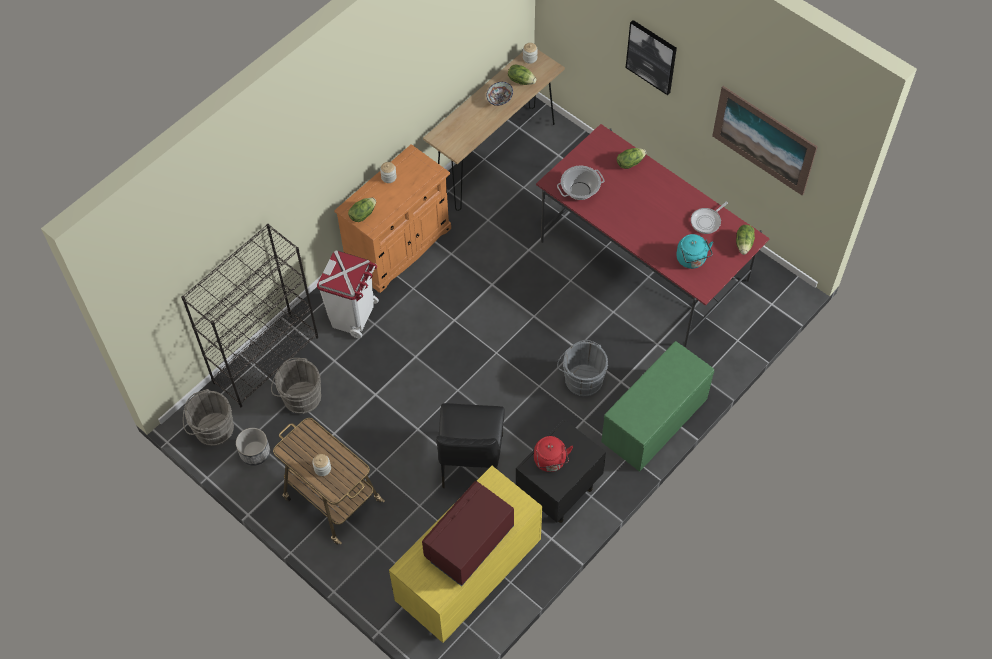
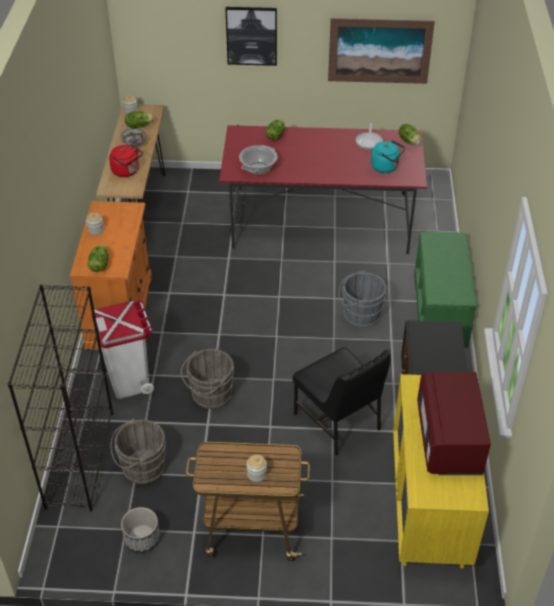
camera: 40 degrees left, 15 degrees down
grey bucket [183,389,234,446] -> grey bucket moved to [181,349,234,409]
red kettle [534,436,573,472] -> red kettle moved to [109,144,143,177]

